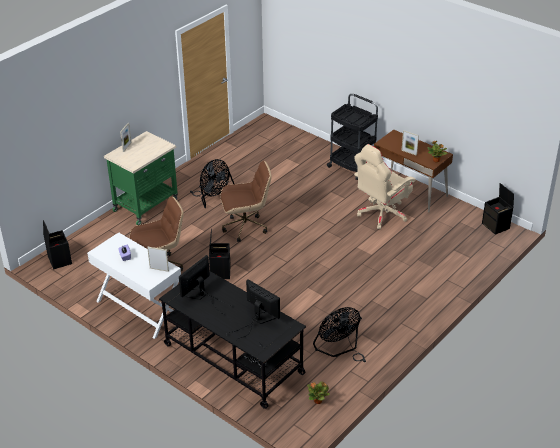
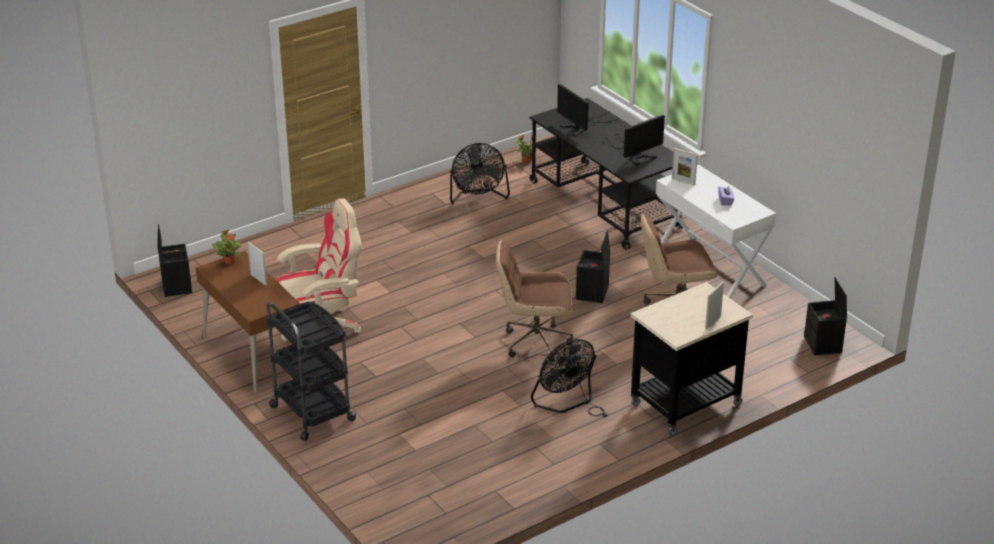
camera: 165 degrees left, 5 degrees down
green cart [104,131,178,225] -> black cart [631,282,753,436]

